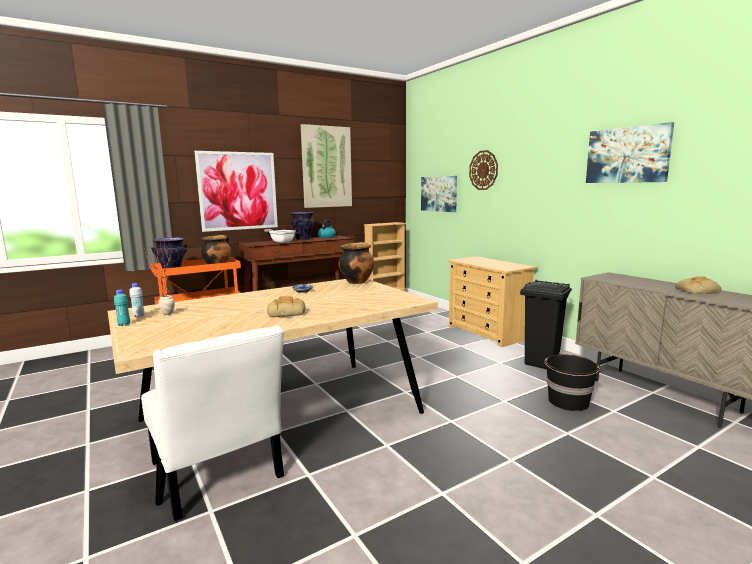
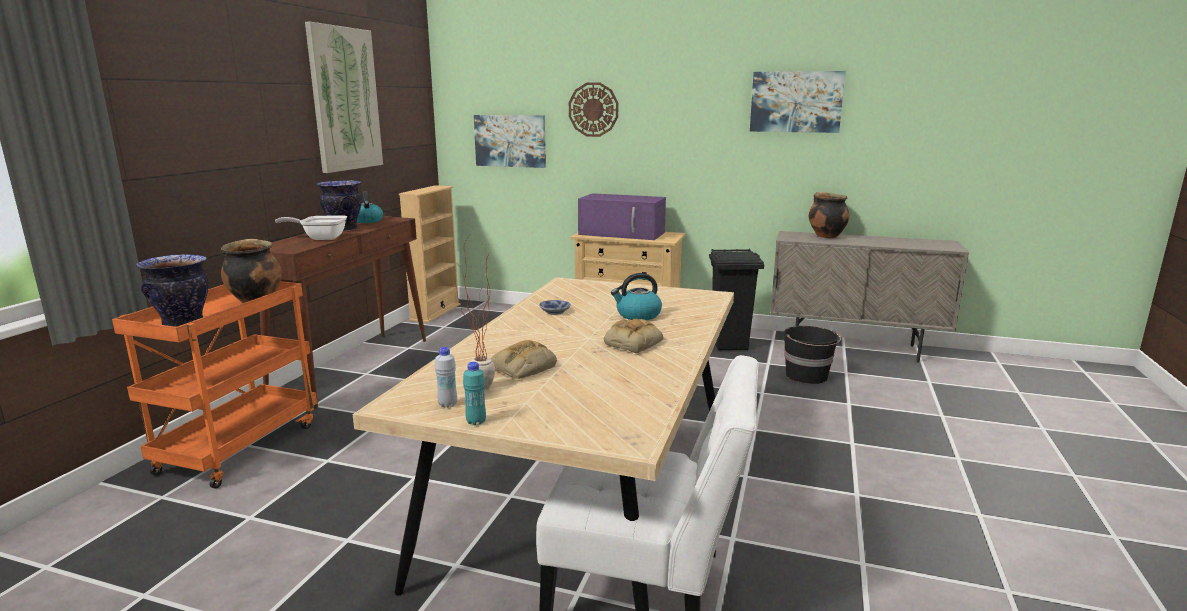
camera: 40 degrees left, 5 degrees up
picture [194,151,278,232] -> none
cooking pot [339,242,374,284] -> cooking pot moved to [808,192,850,238]
bread [675,276,722,294] -> bread moved to [491,340,557,379]
none -> purple microwave [578,193,666,240]
none -> kettle [611,273,662,320]

